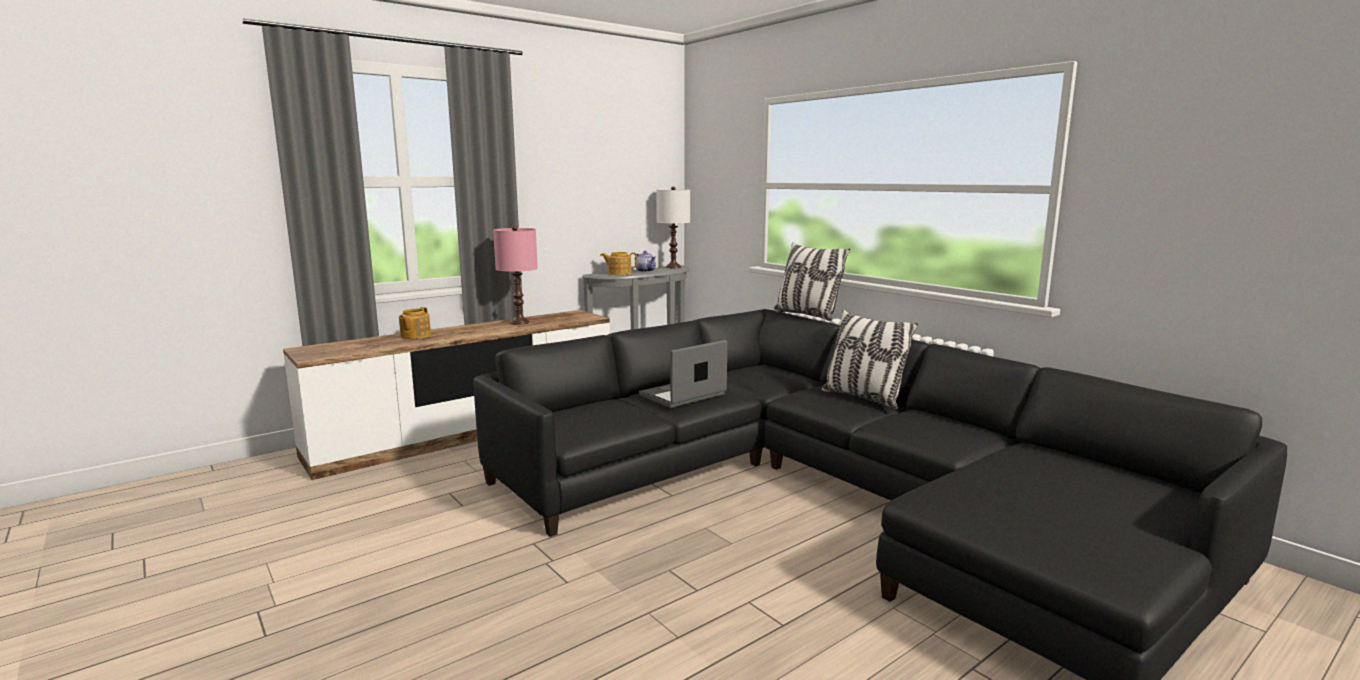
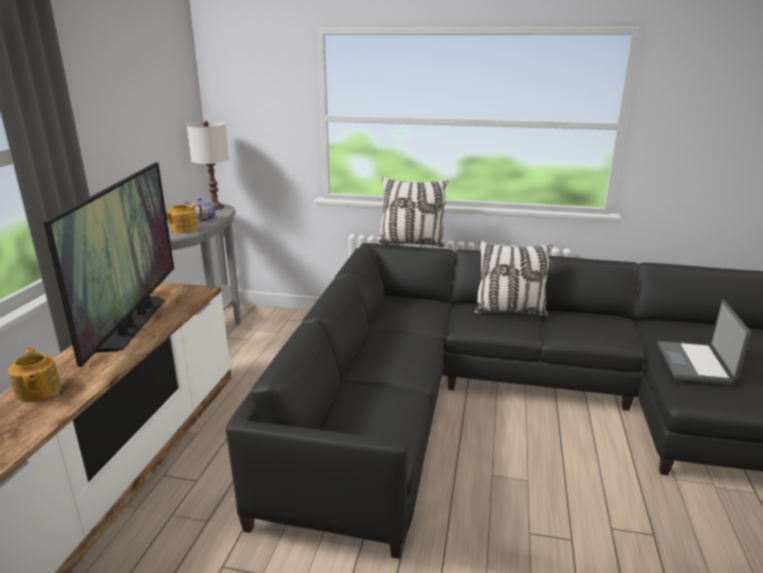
camera: 40 degrees left, 10 degrees up
pink table lamp [493,226,538,325] -> television [43,162,174,367]
laptop [639,340,727,408] -> laptop moved to [657,300,751,385]

